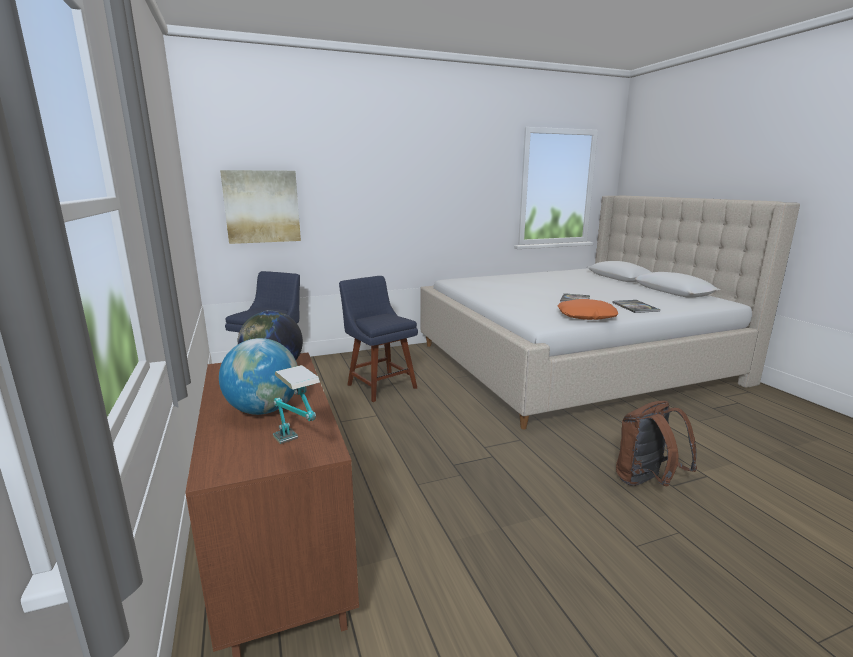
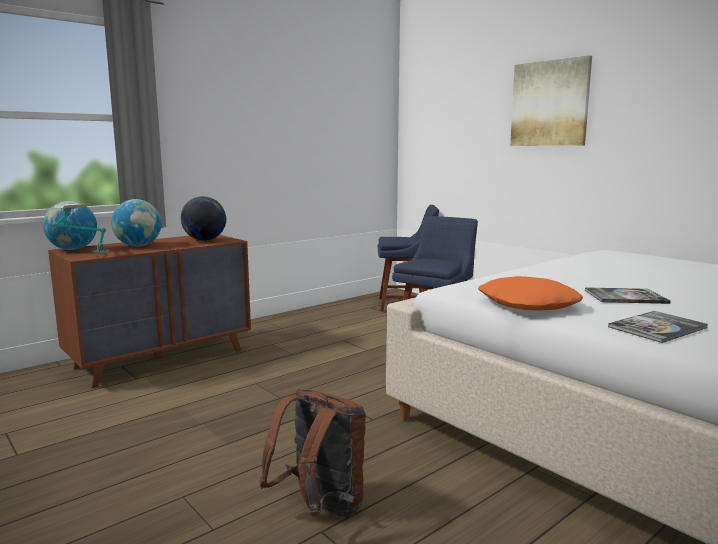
camera: 70 degrees right, 5 degrees down
picture [220,170,301,244] -> picture moved to [510,55,592,146]
none -> globe [43,201,97,250]

